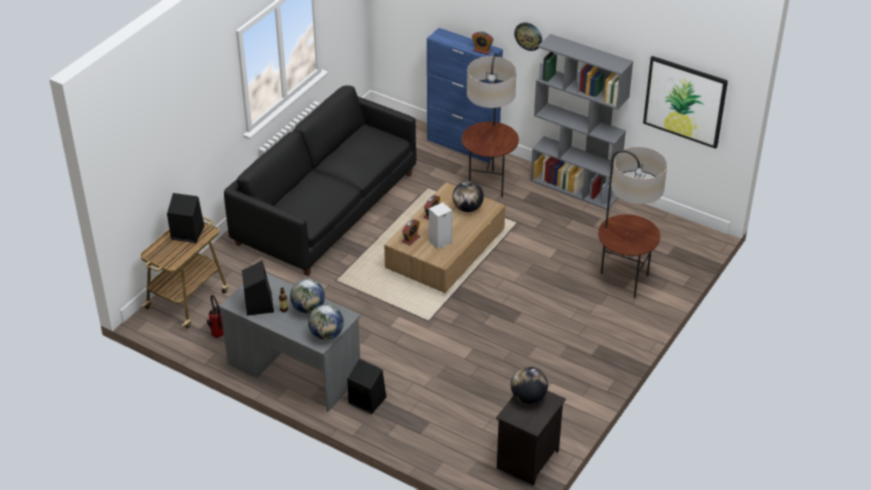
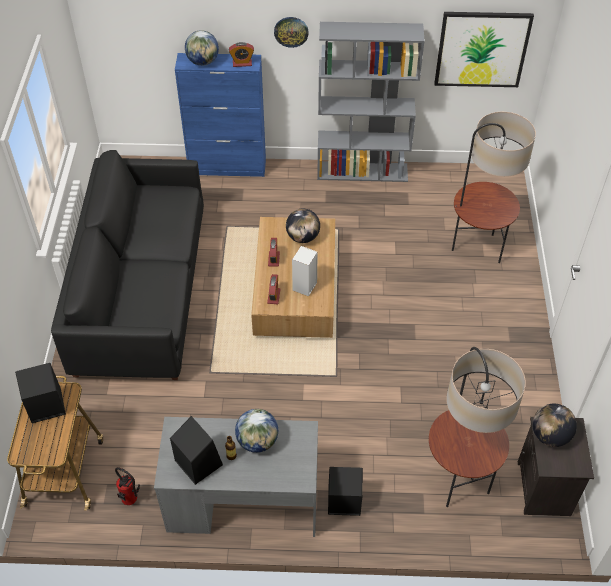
camera: 30 degrees left, 10 degrees up
globe [308,304,344,340] -> globe moved to [185,30,219,66]
floor lamp [462,53,519,197] -> floor lamp moved to [429,347,526,507]

